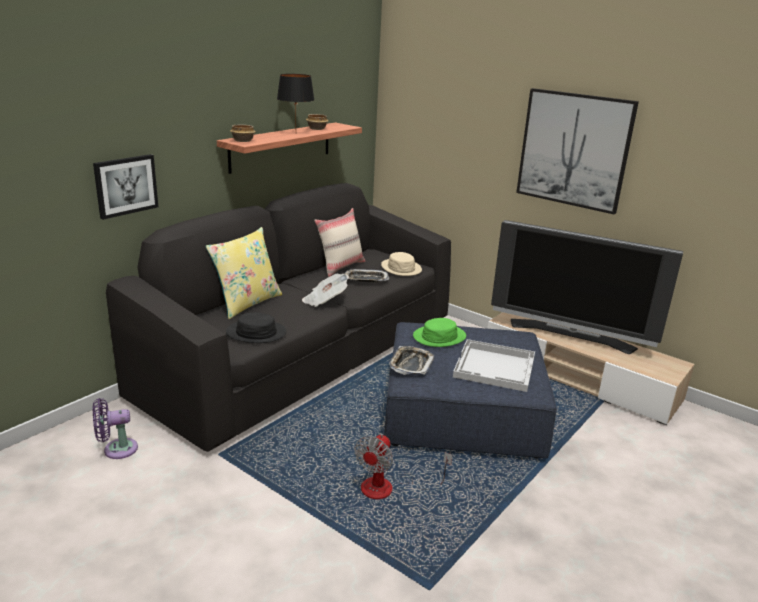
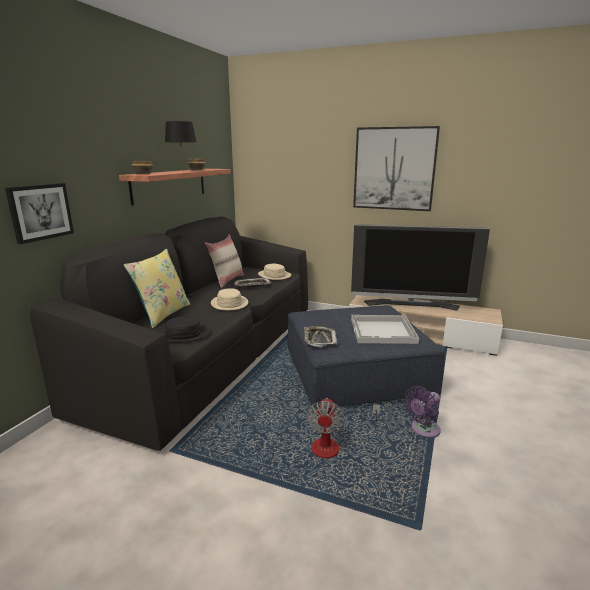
camera: 15 degrees left, 5 degrees down
purple fan [93,398,138,459] -> purple fan moved to [404,386,441,437]
newspaper [302,274,349,307] -> beige hat [211,288,248,310]
green hat [413,318,466,347] -> none

